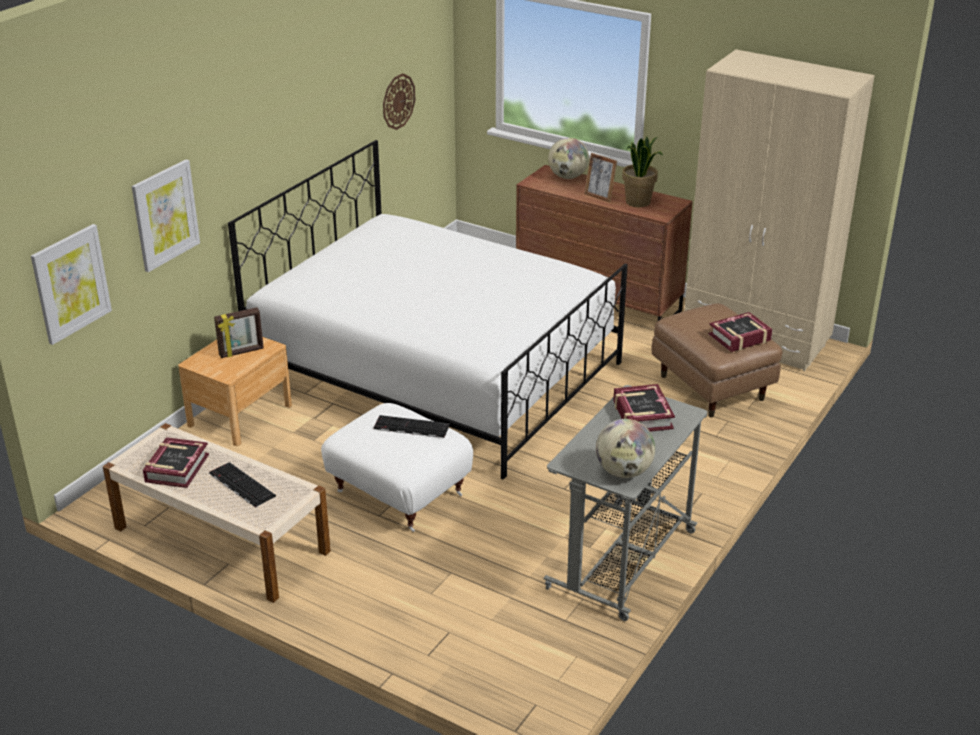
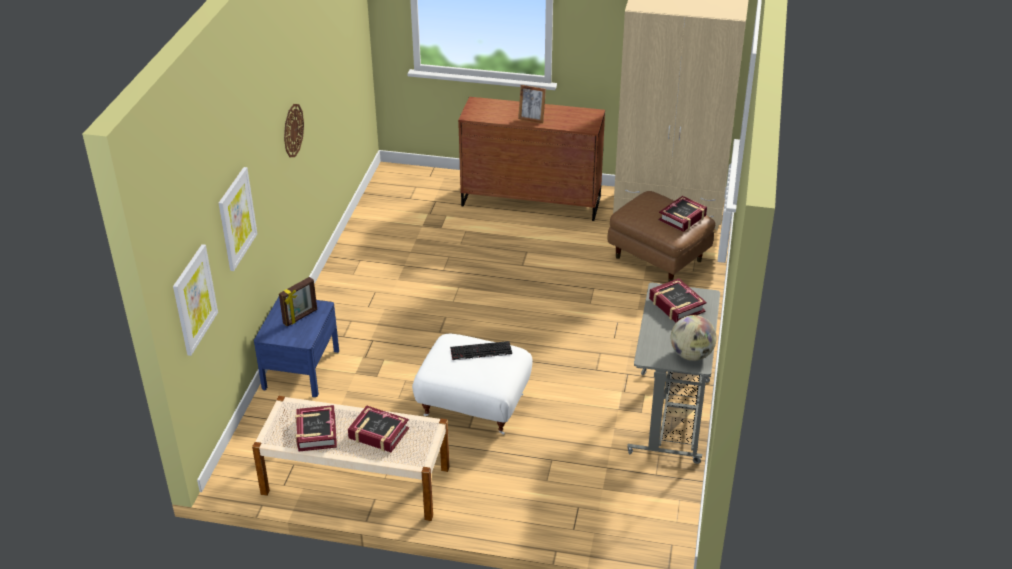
camera: 20 degrees left, 5 degrees up
brown nightstand [178,337,292,446] -> blue nightstand [254,297,339,397]
keyboard [209,462,276,508] -> book [348,406,409,452]
white bed [228,140,628,480] -> none
wall clock [383,73,415,130] -> wall clock moved to [284,104,304,157]
globe [548,138,589,179] -> none
potted plant [622,137,663,207] -> none

